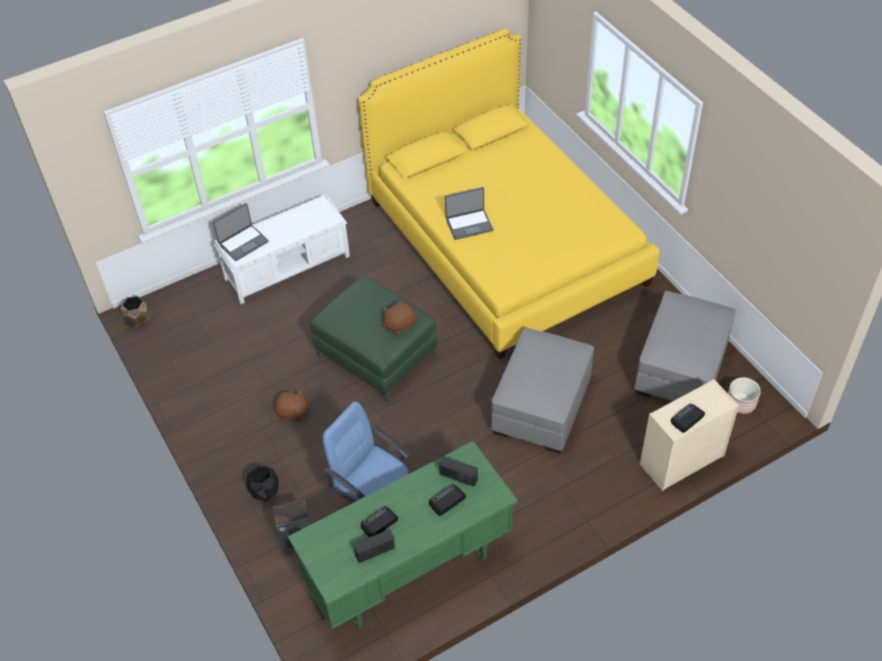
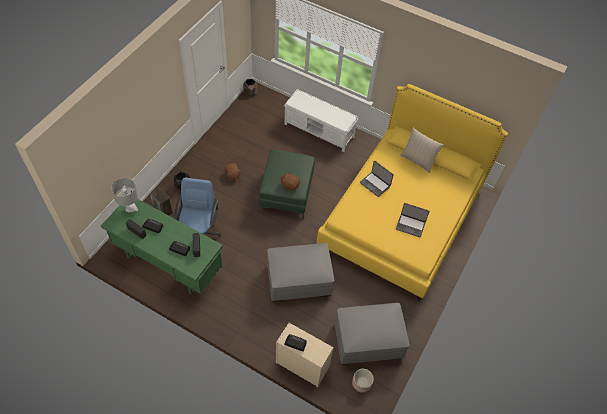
camera: 55 degrees right, 5 degrees up
laptop [213,203,269,261] -> laptop moved to [396,203,430,238]
none -> grey table lamp [111,178,138,212]
none -> beige pillow [400,128,444,173]

